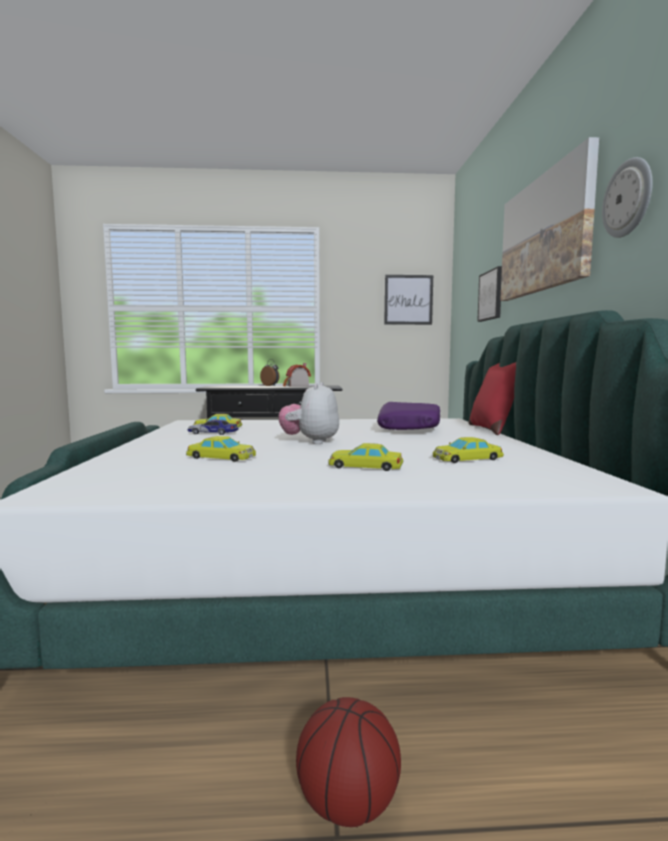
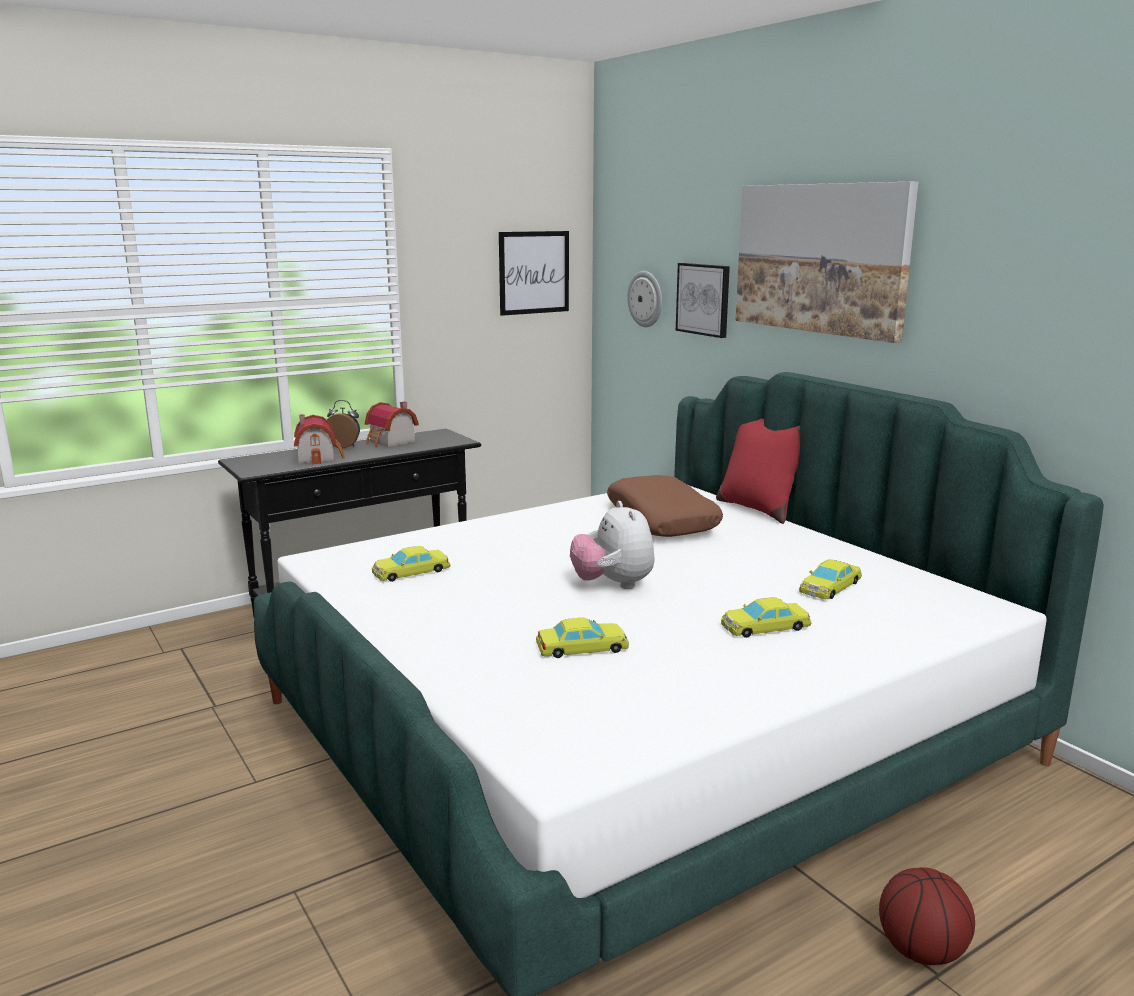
camera: 30 degrees left, 10 degrees up
toy car [187,419,239,435] -> none
purple pillow [377,402,440,430] -> brown pillow [607,475,723,537]
wall clock [602,157,653,238] -> wall clock moved to [627,271,662,327]
none -> toy house [294,414,345,465]

